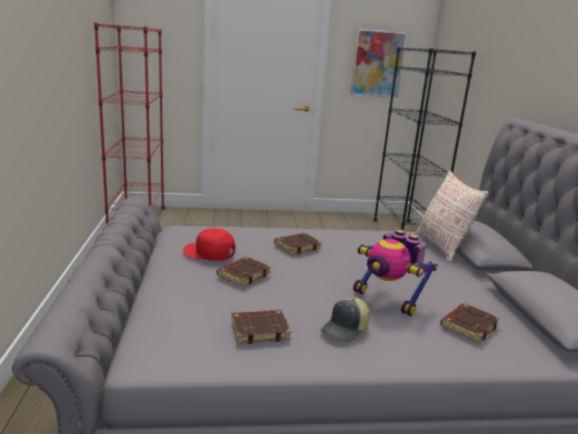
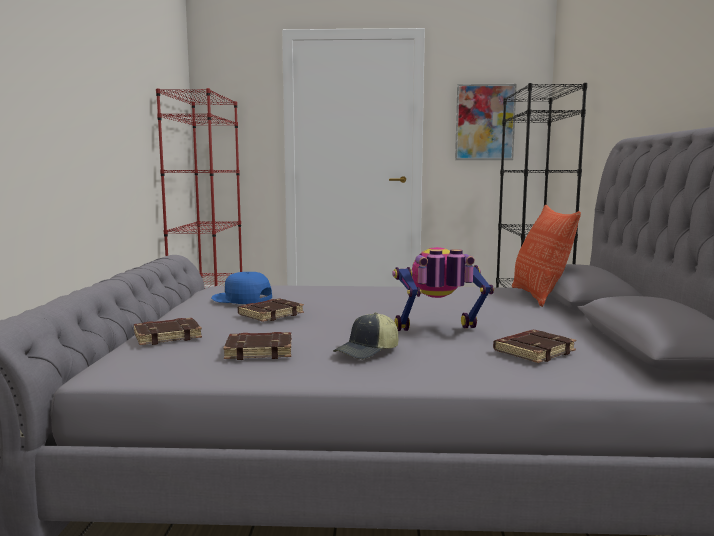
camera: 10 degrees right, 10 degrees down
red cap [183,228,235,261] -> blue cap [211,272,272,304]
brown book [274,233,322,255] -> brown book moved to [134,318,202,345]
toy robot [353,230,438,316] -> toy robot turned 120 degrees clockwise [392,247,494,331]
white pillow [416,170,488,262] -> orange pillow [512,205,581,307]

